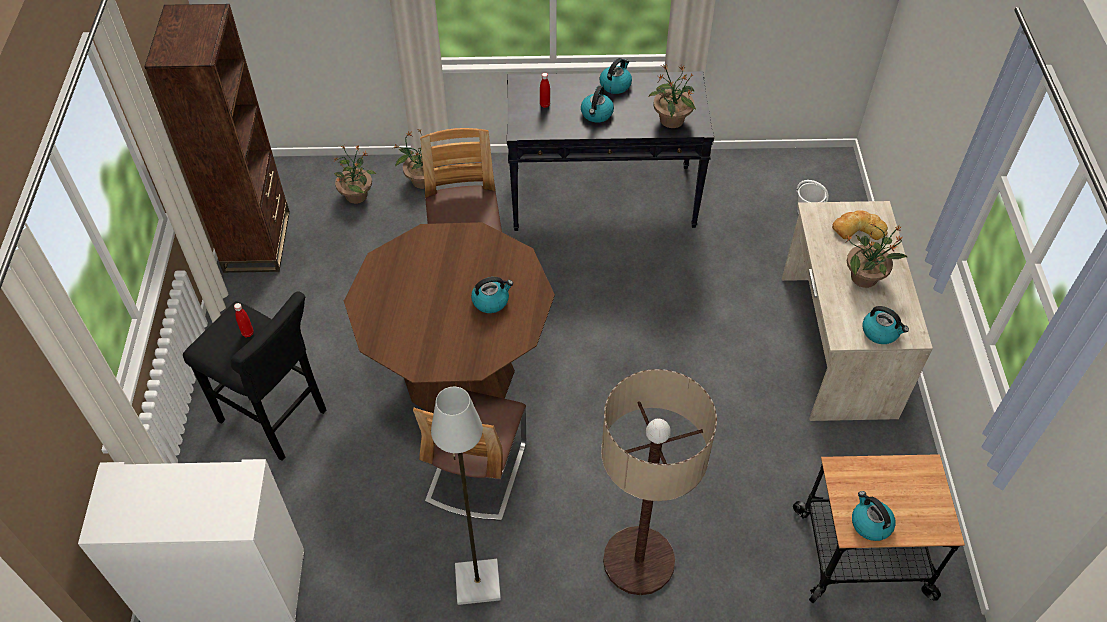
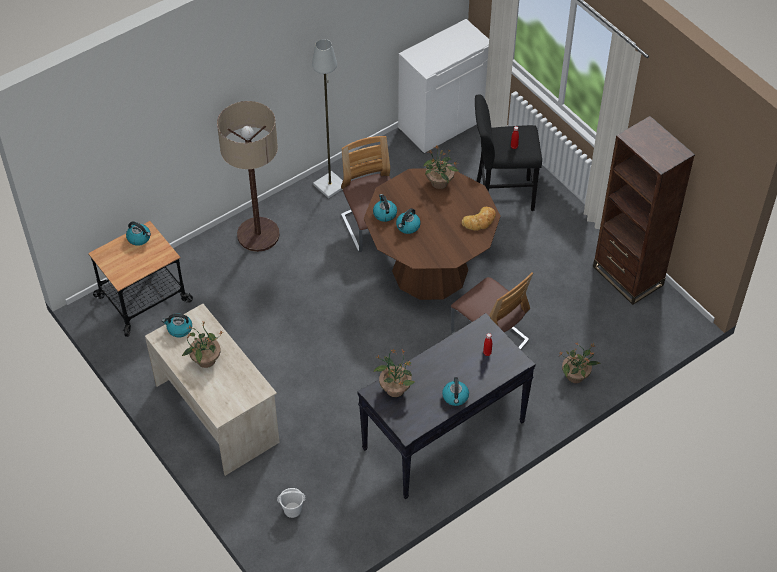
camera: 145 degrees right, 0 degrees up
potted plant [334,145,376,204] -> potted plant moved to [423,146,459,189]
kettle [581,86,614,123] -> kettle moved to [373,194,397,222]
bread [832,210,888,240] -> bread moved to [462,207,496,231]

